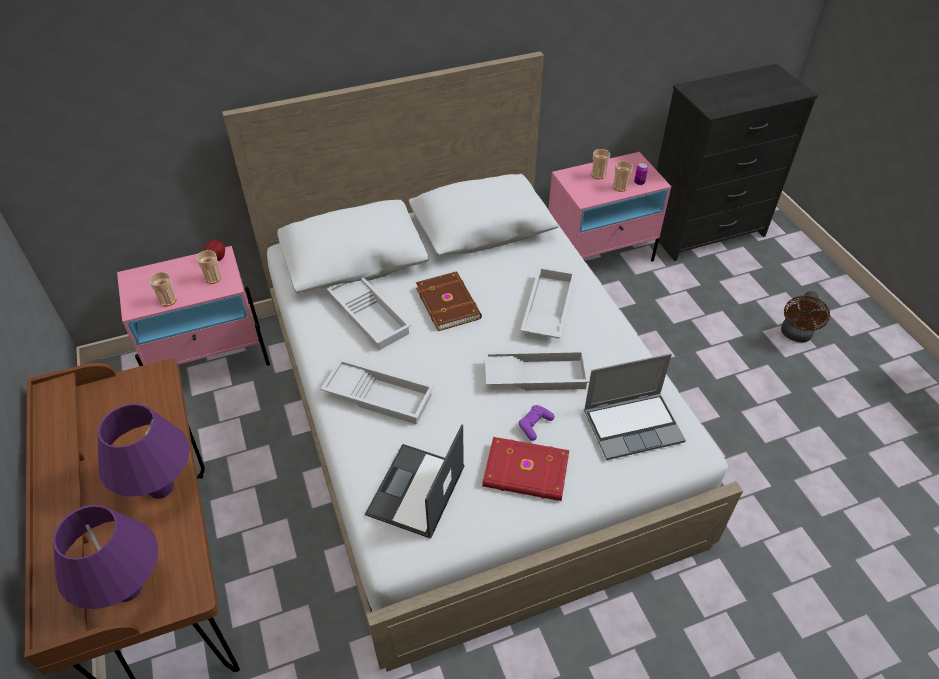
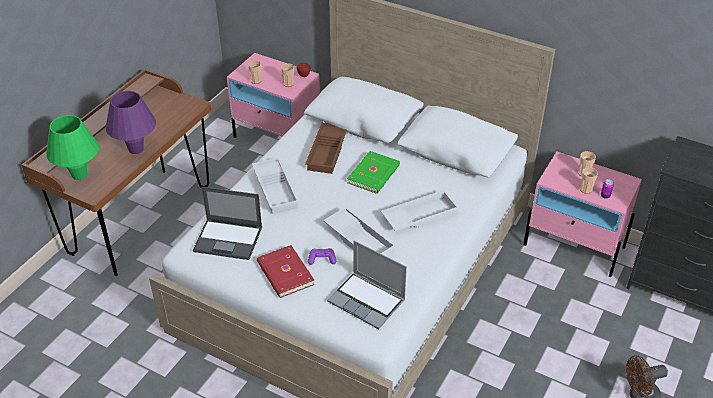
camera: 50 degrees right, 5 degrees down
purple table lamp [53,505,158,609] -> green table lamp [46,115,99,180]
white tray [327,278,411,350] -> brown tray [305,122,347,174]
laptop [365,424,464,539] -> laptop turned 150 degrees counterclockwise [193,187,262,260]
brown book [416,271,482,331] -> green book [347,151,400,194]

